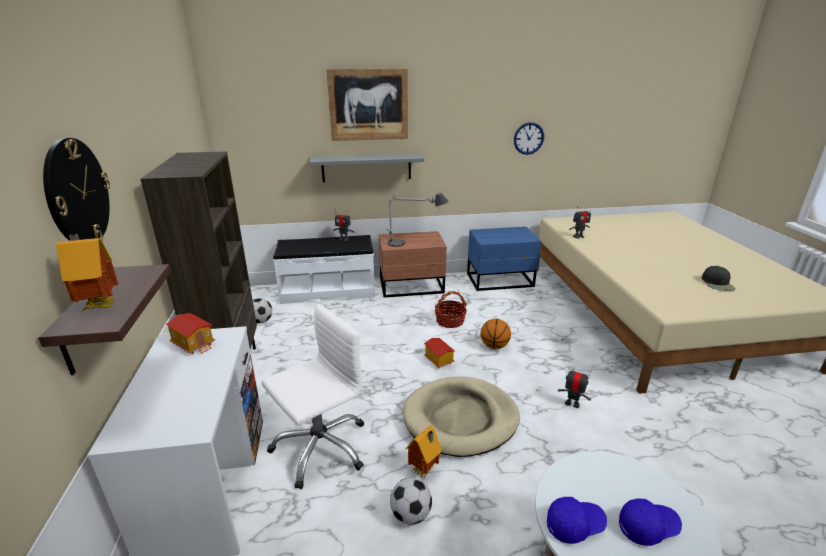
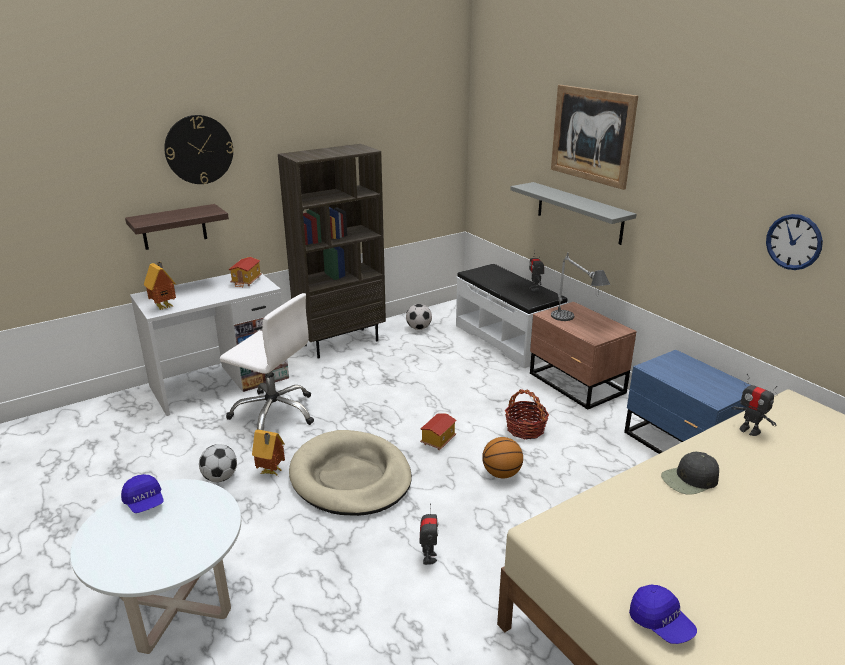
camera: 65 degrees right, 0 degrees up
toy house [56,234,118,311] -> toy house moved to [144,262,176,310]
blue cap [619,498,682,546] -> blue cap moved to [629,584,697,644]
black cap [702,266,736,291] -> black cap moved to [661,452,719,495]

